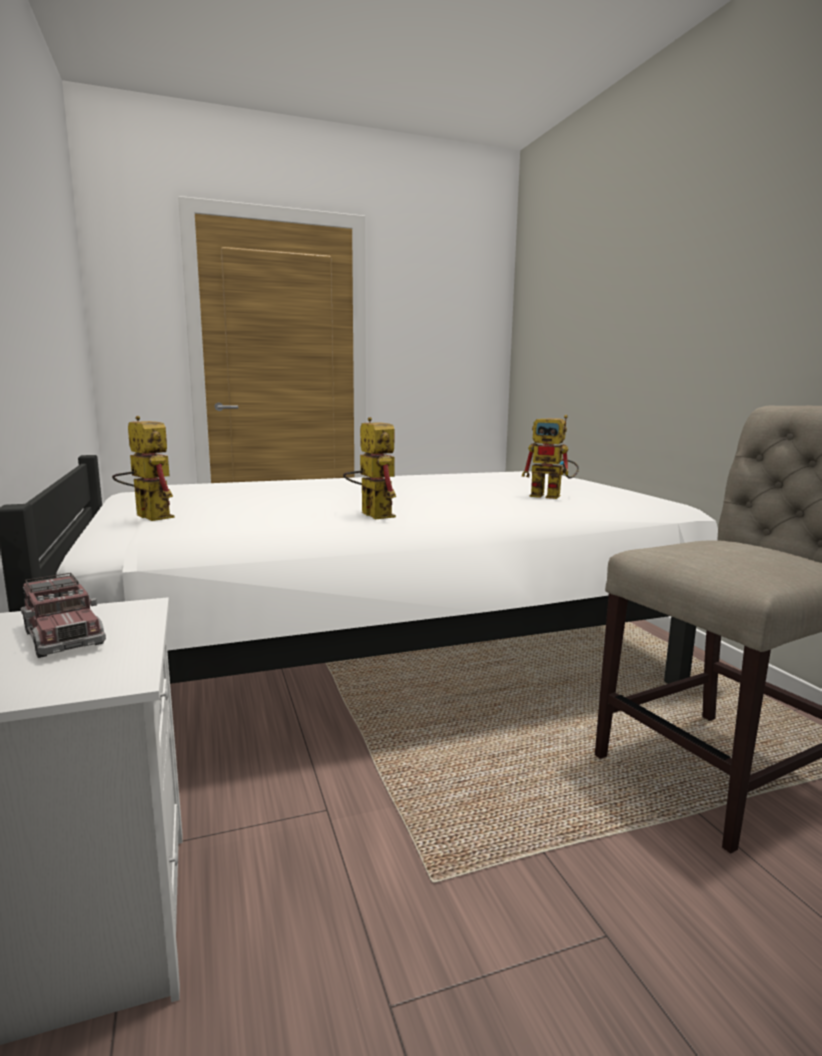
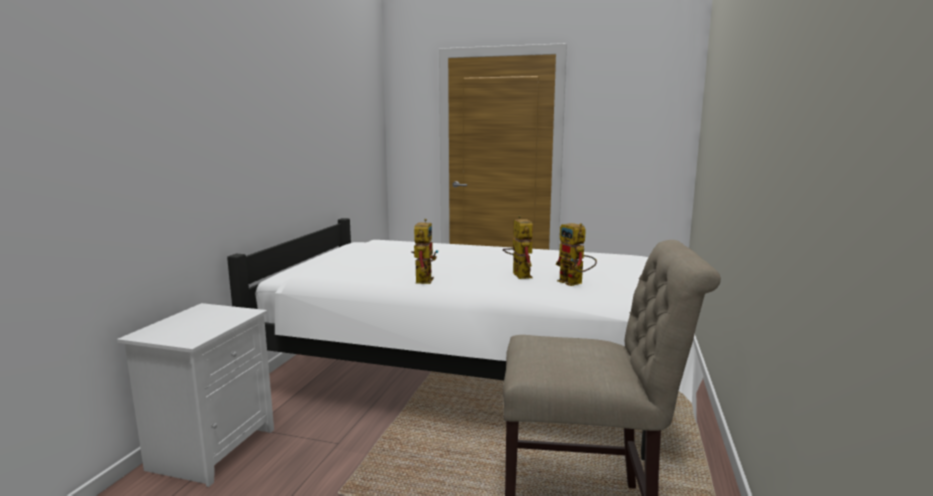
camera: 35 degrees right, 0 degrees up
toy truck [21,573,106,658] -> none
toy robot [112,416,175,521] -> toy robot moved to [503,216,533,279]

